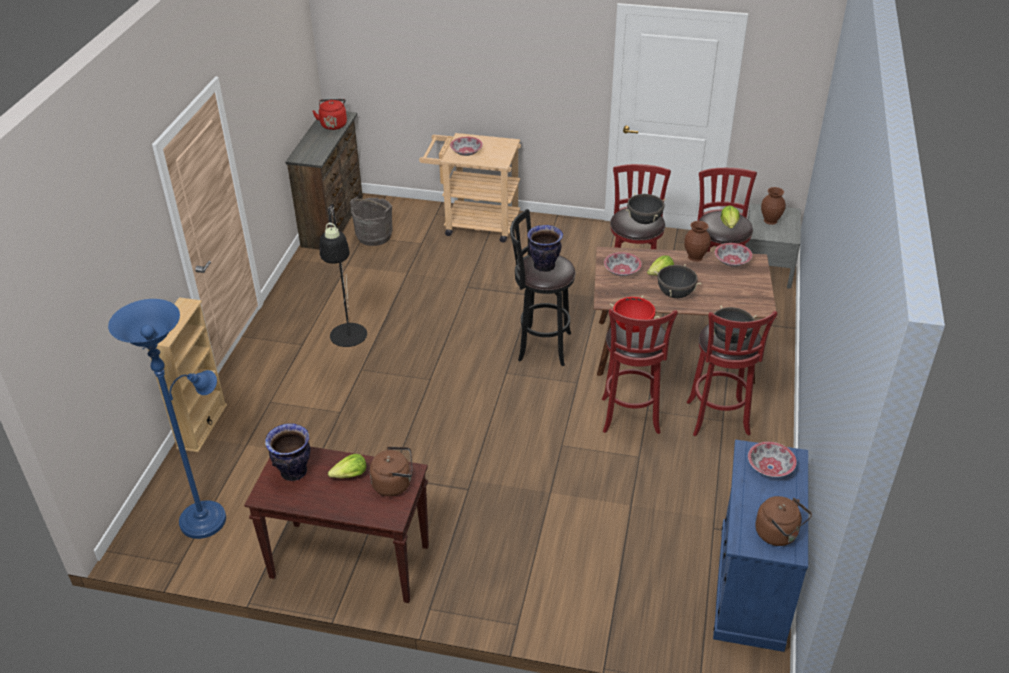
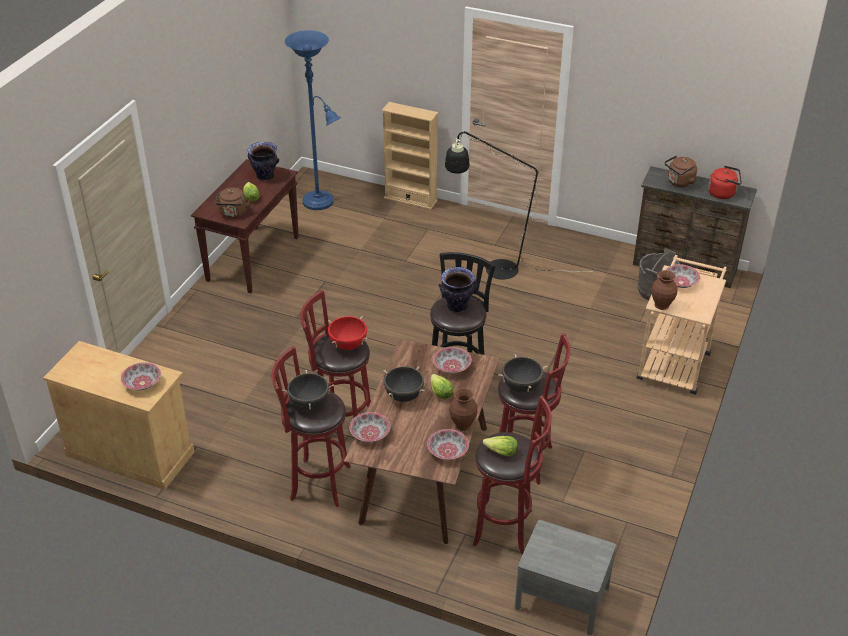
camera: 100 degrees right, 0 degrees up
blue cabinet [713,440,808,652] -> beige cabinet [43,341,195,490]
brown kettle [755,496,812,546] -> brown kettle moved to [665,155,697,187]
brown vase [761,187,786,225] -> brown vase moved to [651,270,677,310]
none -> bowl [350,412,391,442]

